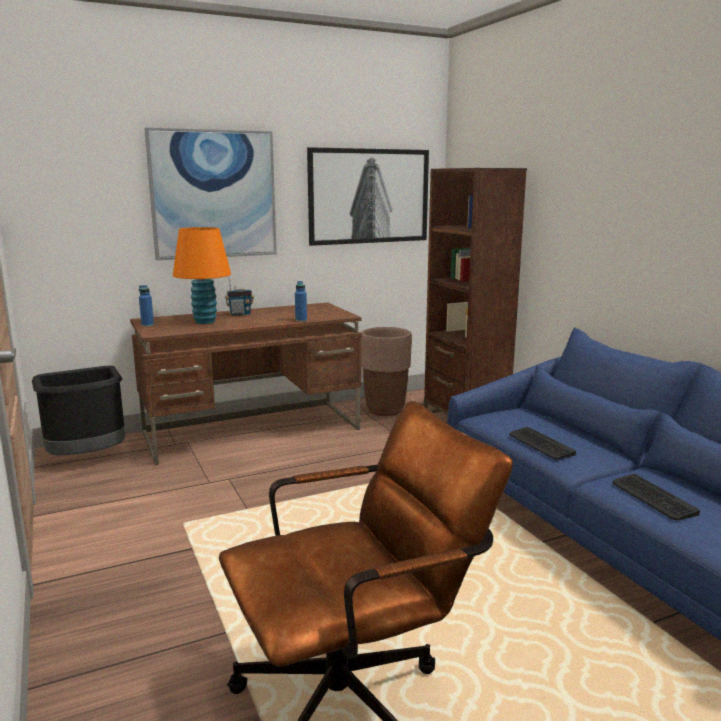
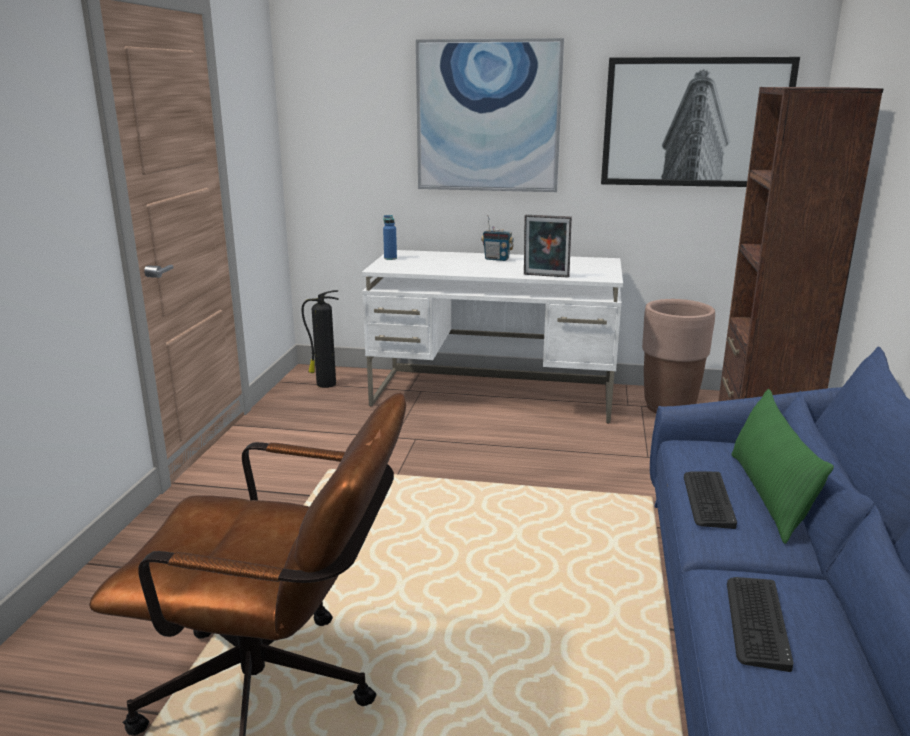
camera: 35 degrees right, 5 degrees up
black trash can [32,366,125,455] -> fire extinguisher [302,290,339,388]
brown desk [130,302,361,465] -> white desk [362,250,623,423]
orange table lamp [173,227,231,324] -> none
blue bottle [295,281,307,322] -> picture frame [524,214,572,278]
none -> green pillow [731,389,834,544]

